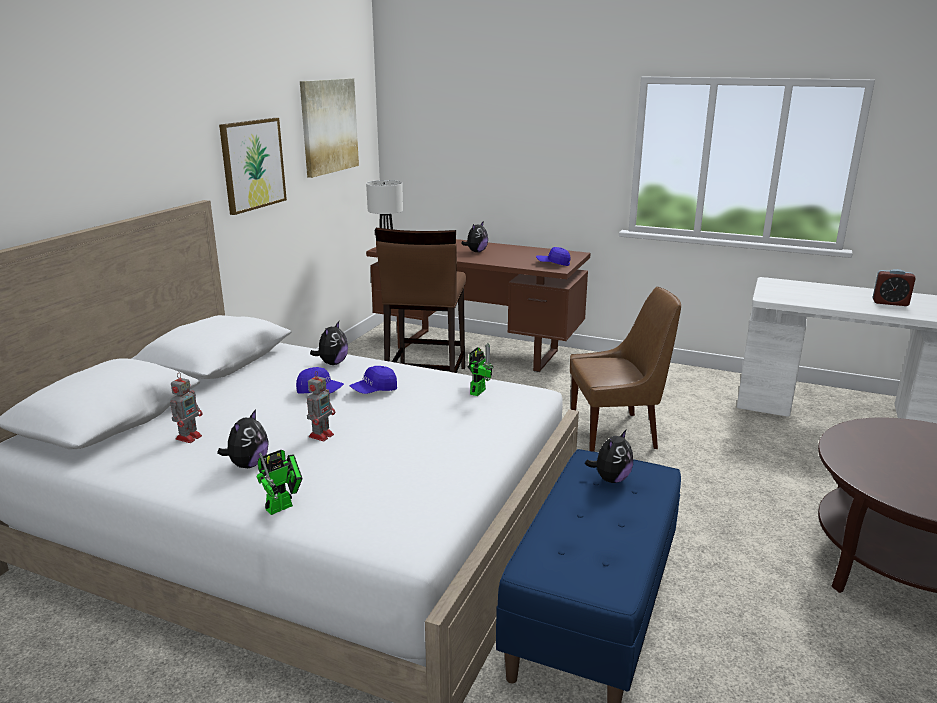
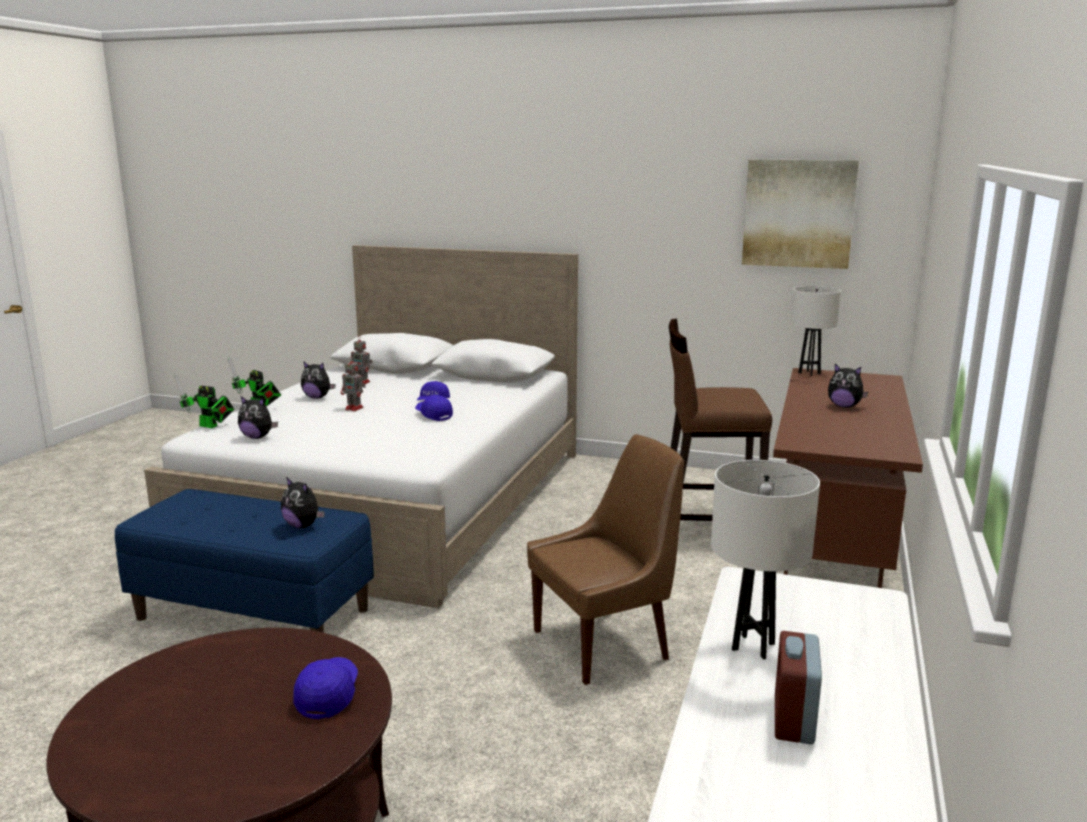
camera: 85 degrees right, 5 degrees down
picture [219,118,287,215] -> none
plush toy [310,321,348,365] -> plush toy moved to [238,396,278,439]
toy robot [468,343,494,396] -> toy robot moved to [174,374,234,428]
blue cap [536,247,571,266] -> blue cap moved to [293,657,358,719]
brown chair [570,287,681,452] -> brown chair turned 105 degrees counterclockwise [527,434,684,685]
none -> white table lamp [711,460,820,659]

